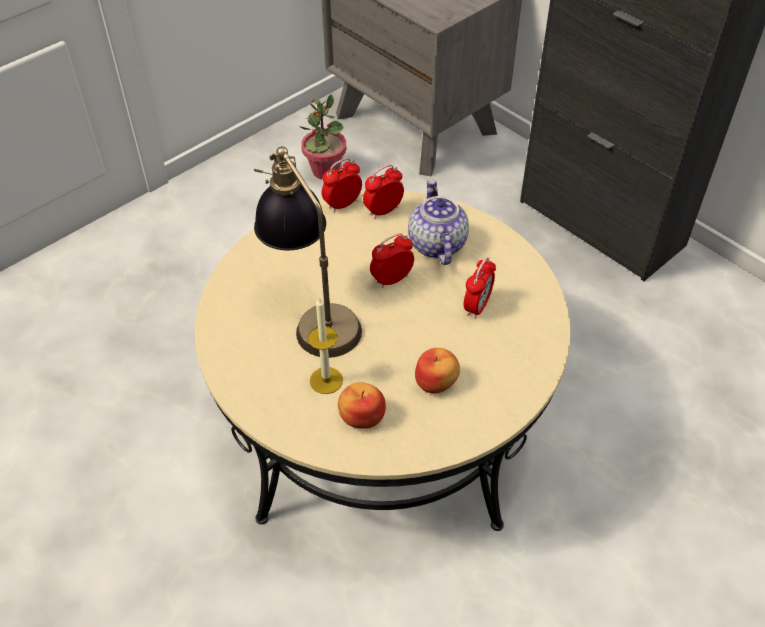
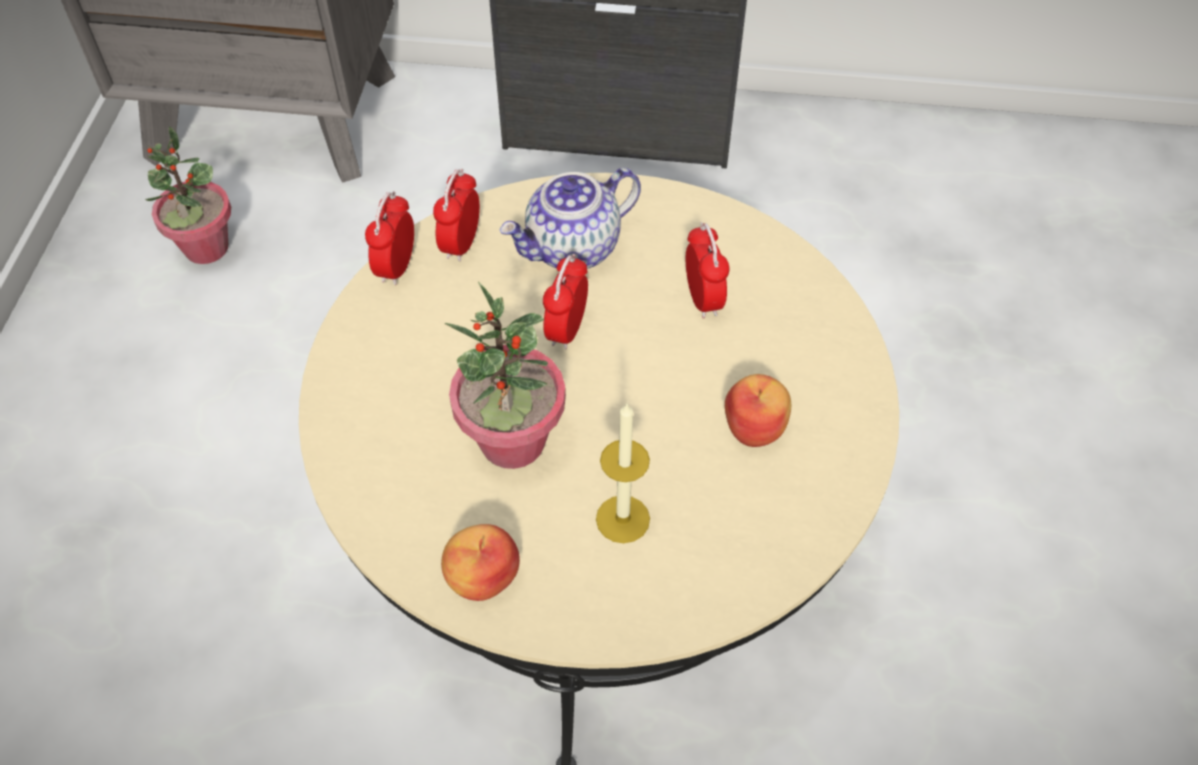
camera: 40 degrees left, 5 degrees up
table lamp [254,146,362,358] -> potted plant [444,282,566,469]
apple [338,382,386,429] -> apple moved to [441,524,520,601]
teapot [408,179,469,265] -> teapot turned 75 degrees counterclockwise [500,168,641,269]

